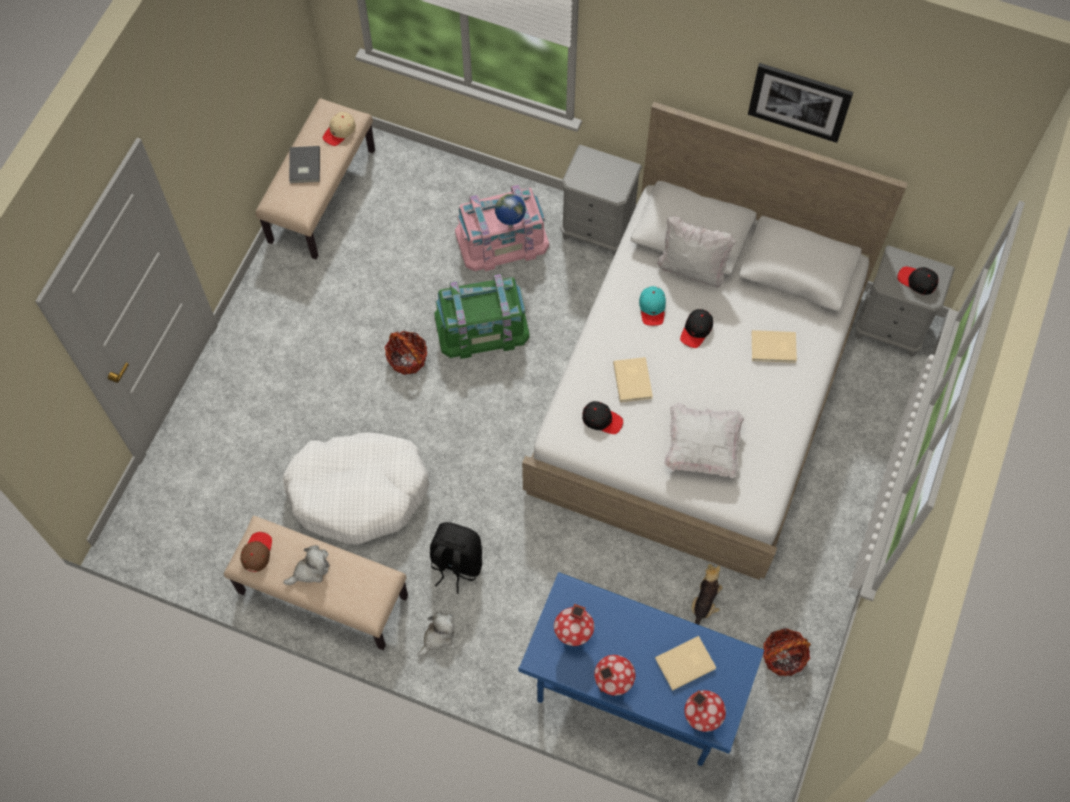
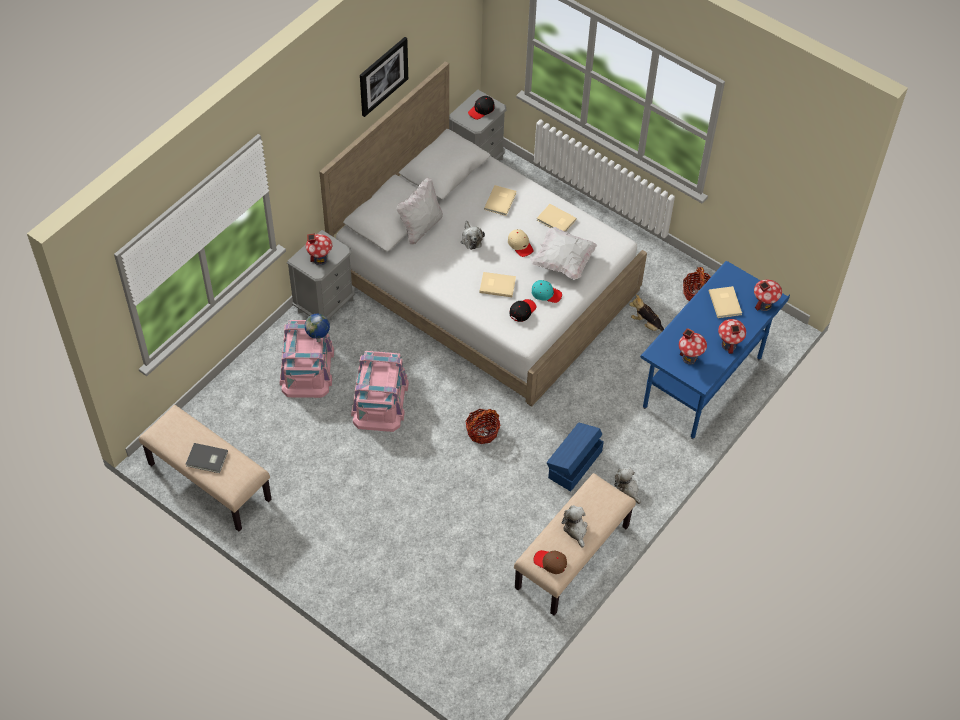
camera: 75 degrees left, 10 degrees down
white dog bed [283,432,429,545] -> none
beige cap [323,112,356,146] -> beige cap moved to [508,229,533,257]
basket [385,331,427,375] -> basket moved to [465,409,500,444]
black backpack [430,522,483,594] -> blue storage box [547,422,604,491]
green storage box [434,274,530,359] -> pink storage box [351,351,409,432]
turquoise cap [639,286,666,326] -> turquoise cap moved to [532,280,562,303]
black cap [680,309,713,348] -> plush toy [461,221,485,250]
none -> toy house [306,233,333,265]
none -> beige book [537,204,577,232]

